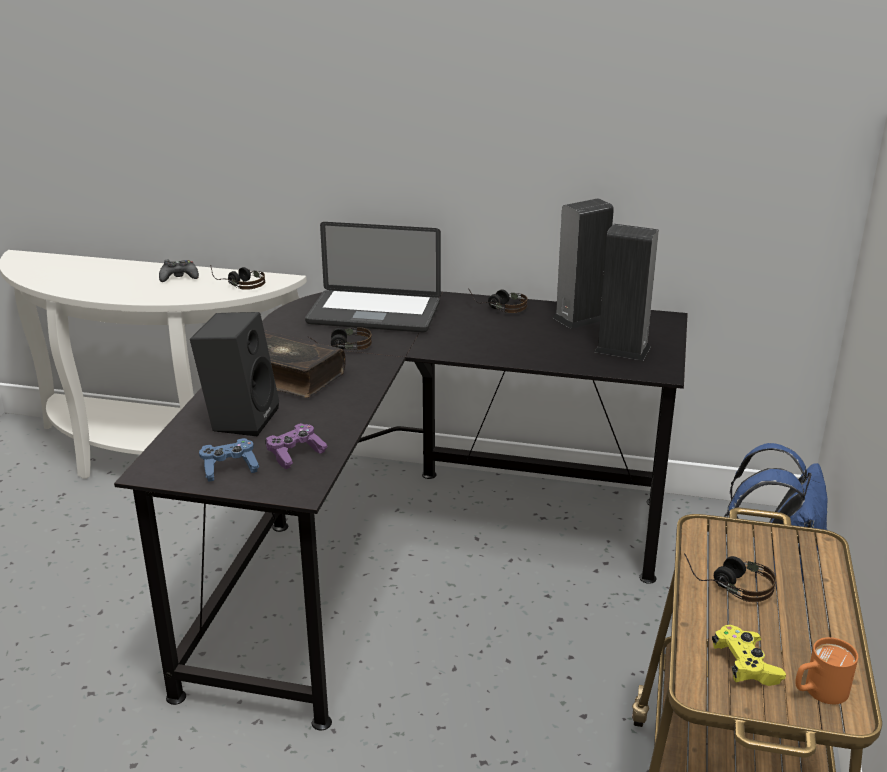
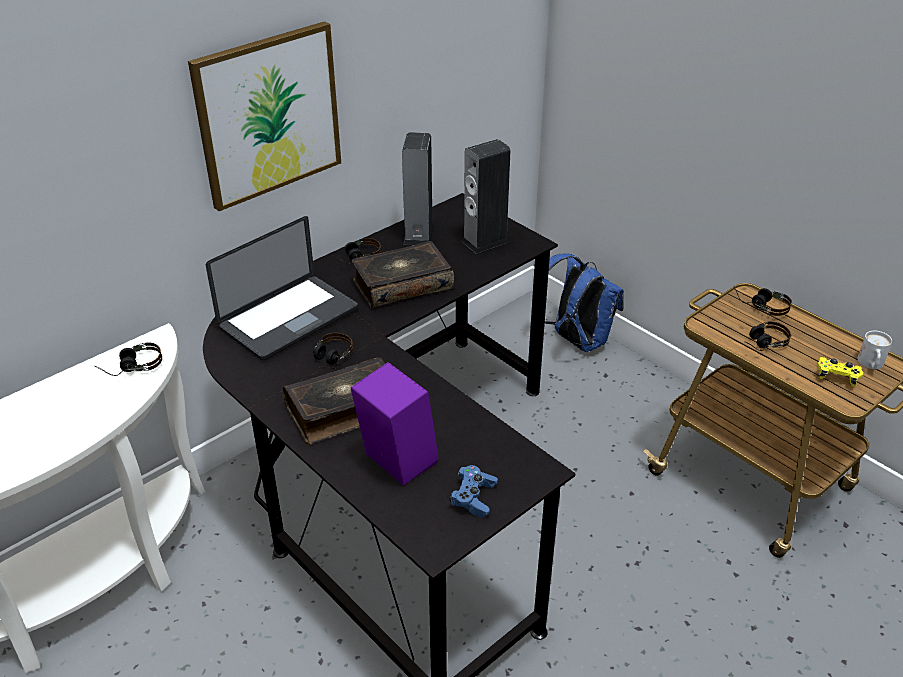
camera: 55 degrees left, 10 degrees up
black game controller [159,260,199,282] -> none
black speaker [190,312,279,436] -> purple speaker [351,362,439,486]
purple game controller [265,423,328,469] -> none
orange mug [795,637,858,704] -> white mug [857,331,892,370]
none -> picture [188,21,341,211]
none -> book [352,241,454,308]
none -> headphones [734,287,792,316]

